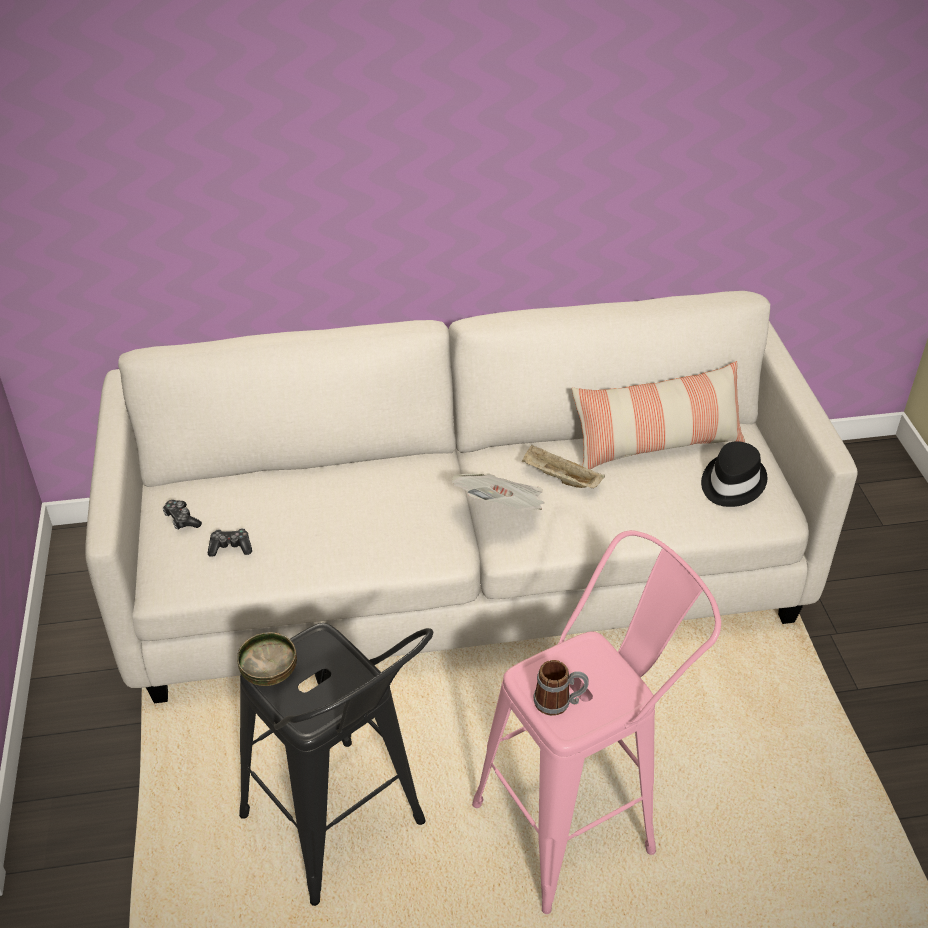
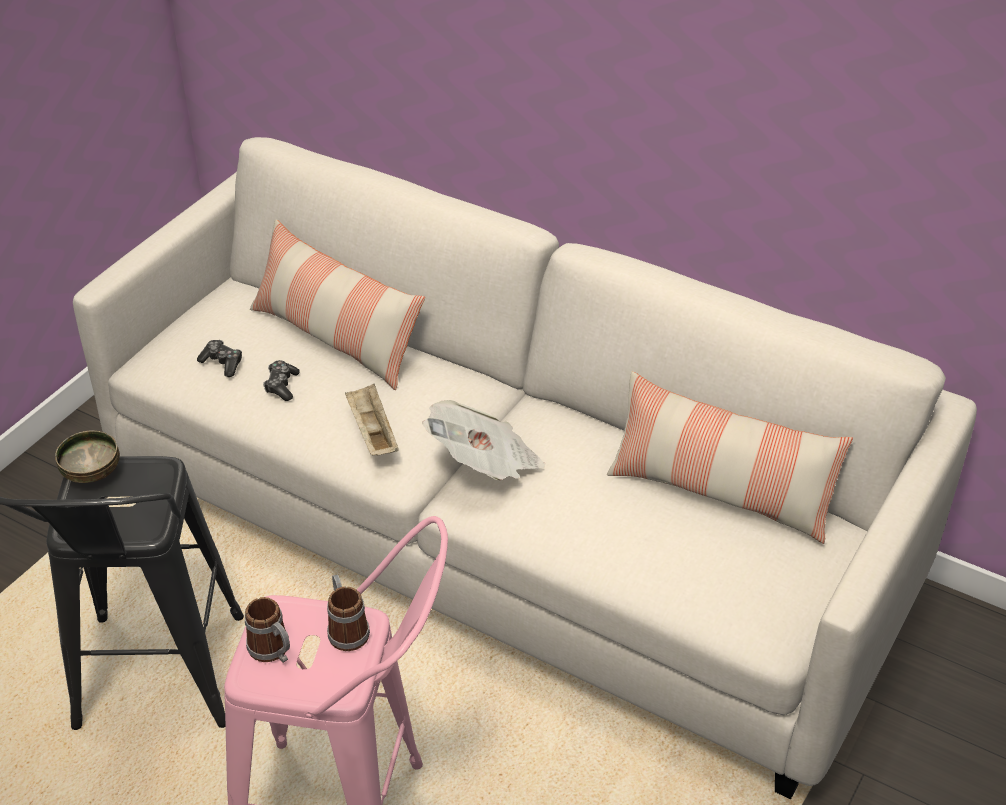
camera: 40 degrees right, 0 degrees up
game controller [163,500,202,530] -> game controller moved to [263,360,300,401]
beige tray [522,445,605,488] -> beige tray moved to [345,384,399,456]
black hat [701,441,767,507] -> none
none -> pillow [250,219,425,390]
none -> mug [327,574,370,651]

